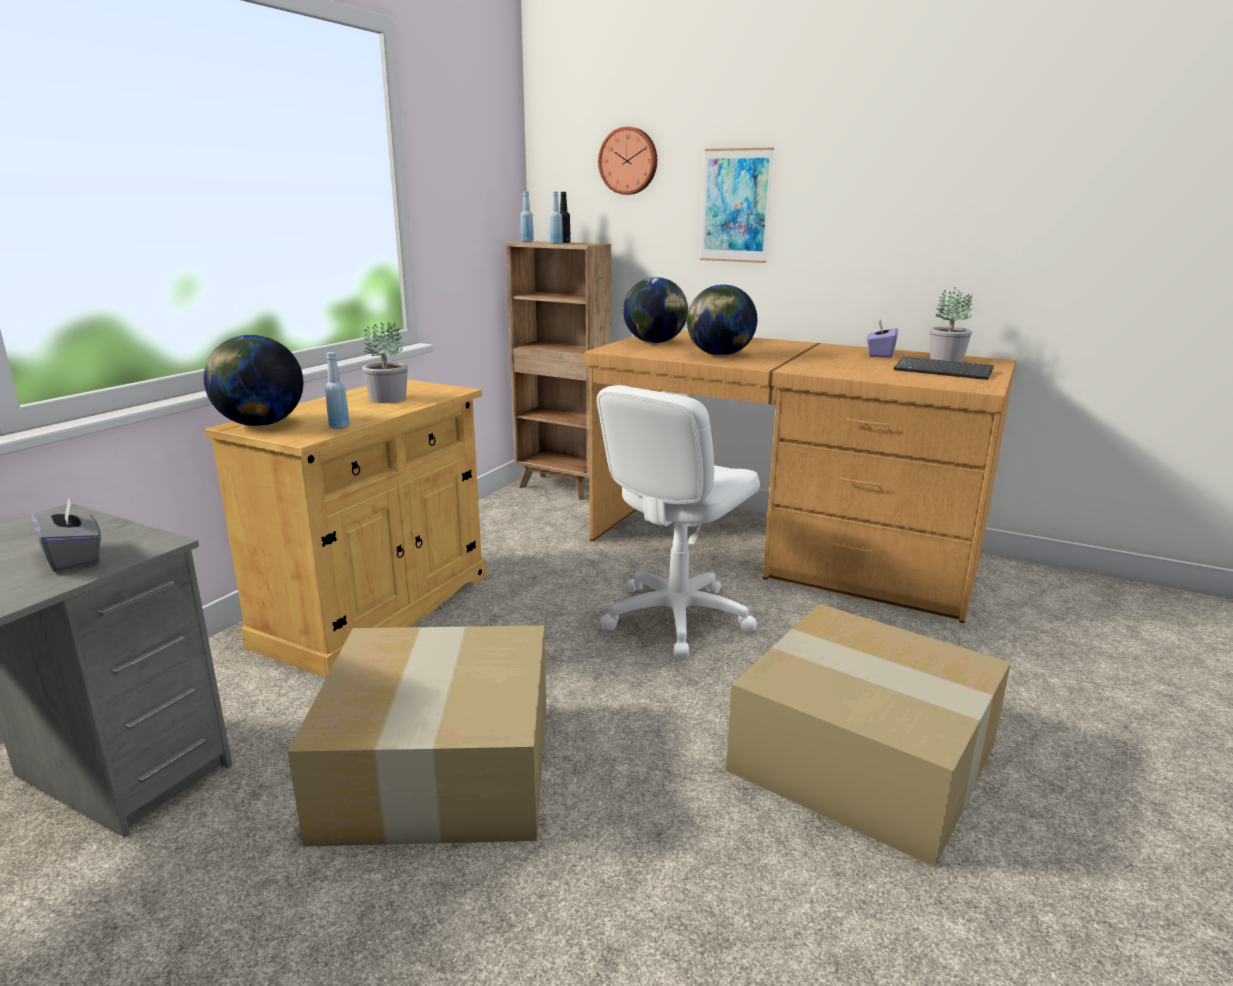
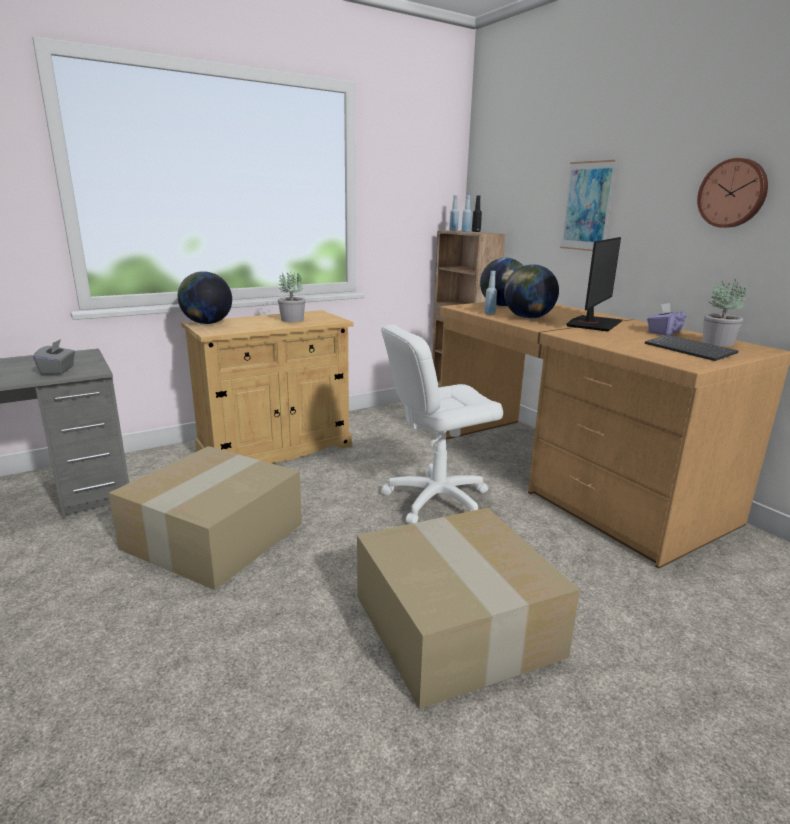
camera: 30 degrees right, 0 degrees up
blue bottle [325,352,350,429] -> blue bottle moved to [484,271,497,315]
wall clock [598,127,657,195] -> wall clock moved to [697,158,768,228]
none -> monitor [566,237,622,331]

